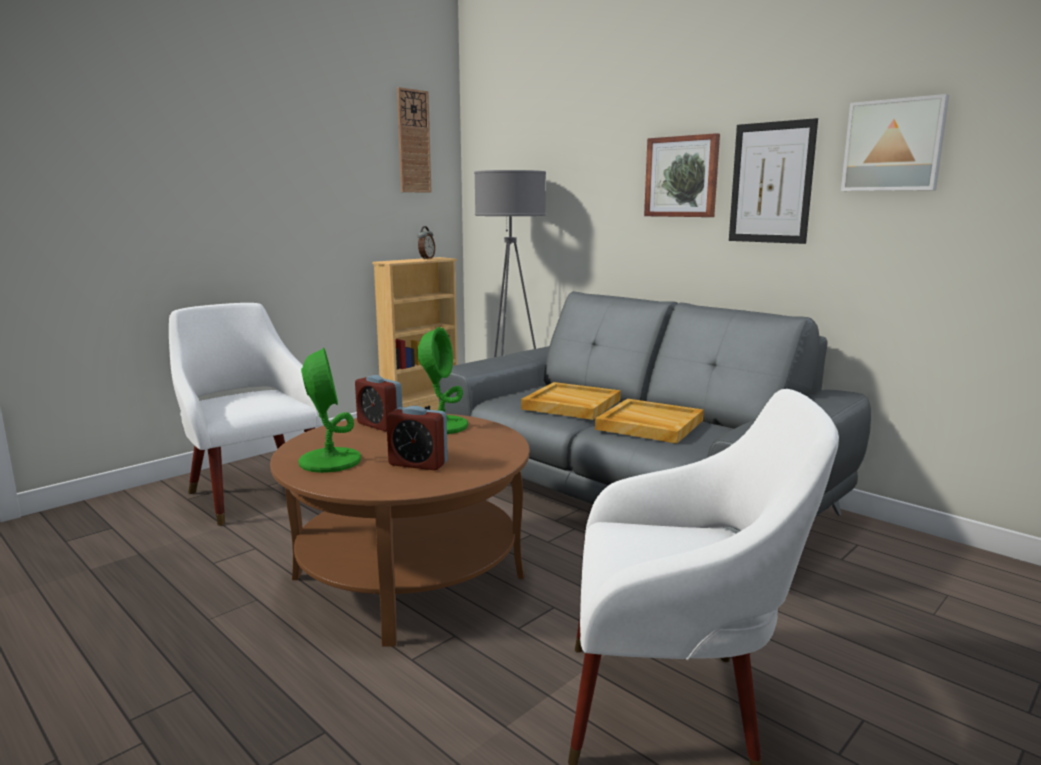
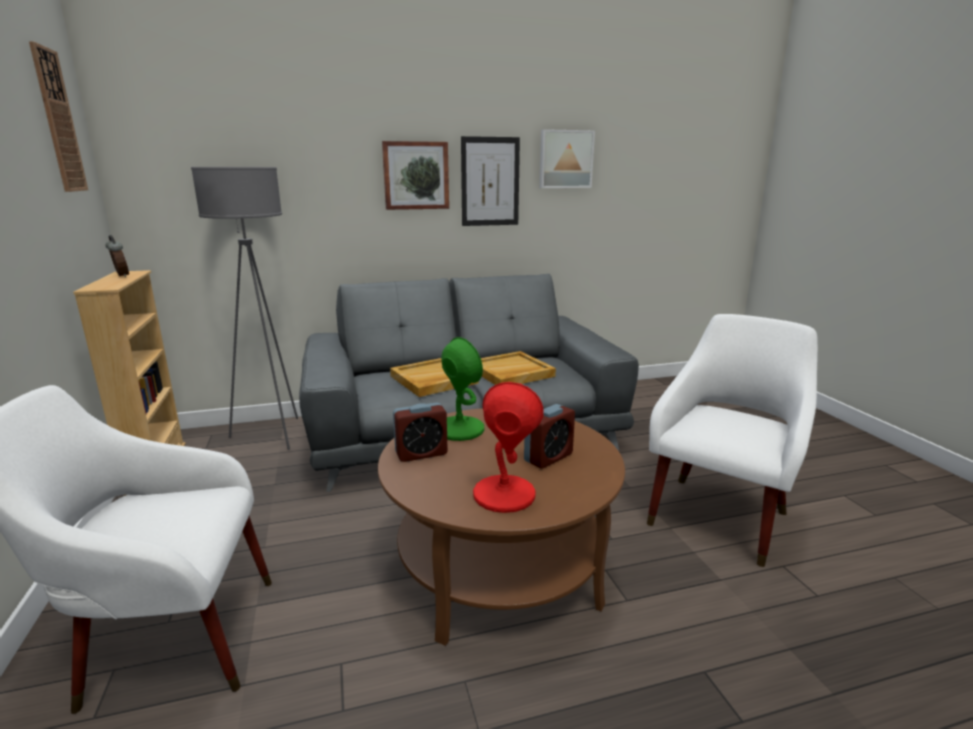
camera: 60 degrees left, 5 degrees up
green table lamp [298,347,361,473] -> red table lamp [473,382,543,513]

